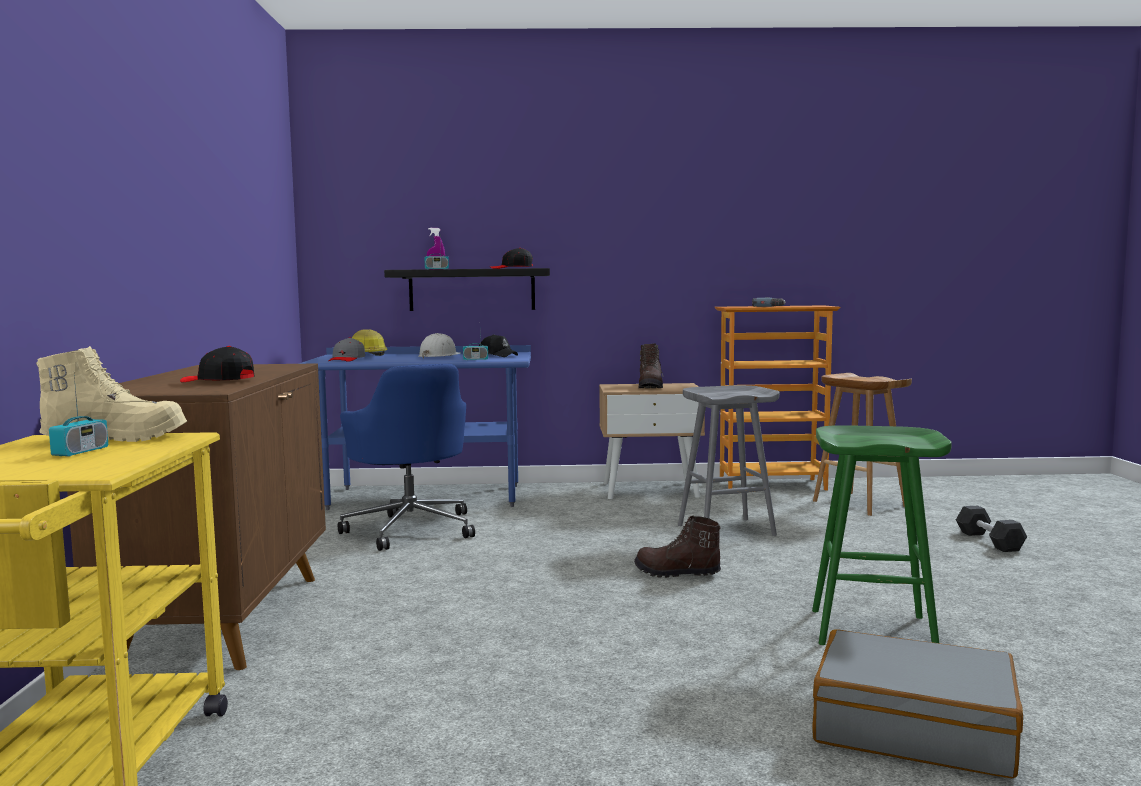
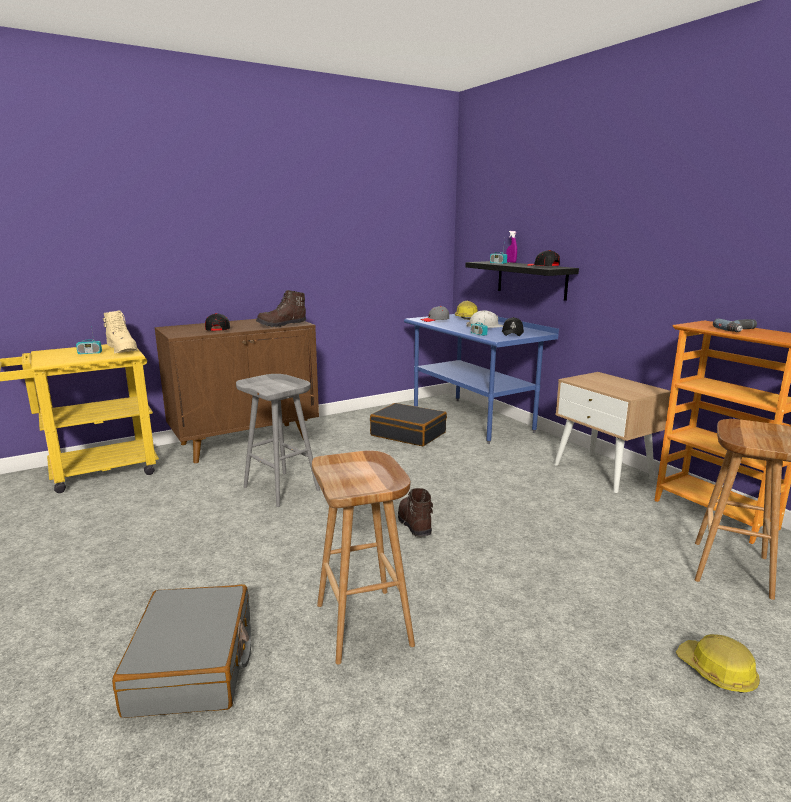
camera: 60 degrees right, 10 degrees up
blue office chair [338,364,475,551] -> black suitcase [370,403,447,446]
brown boot [638,343,664,388] -> brown boot moved to [256,290,306,327]
grey stool [678,385,780,536] -> grey stool moved to [236,374,320,507]
green stool [812,425,952,645] -> brown stool [312,450,415,665]
black dumbbell [956,506,1027,552] -> hard hat [676,634,760,693]

